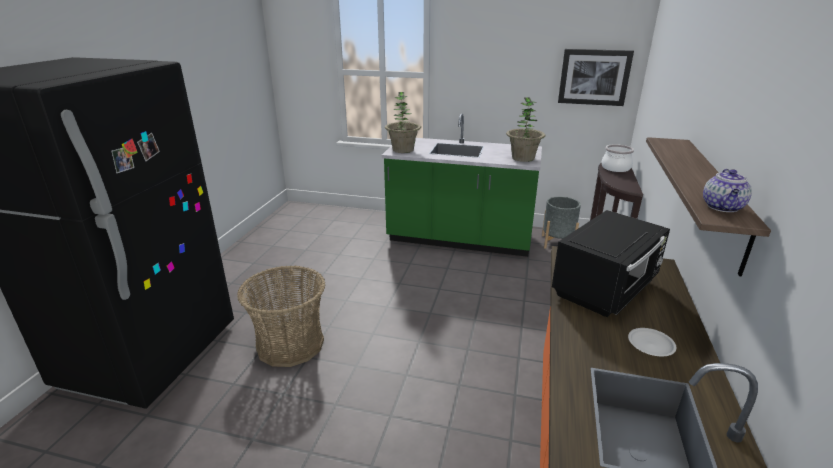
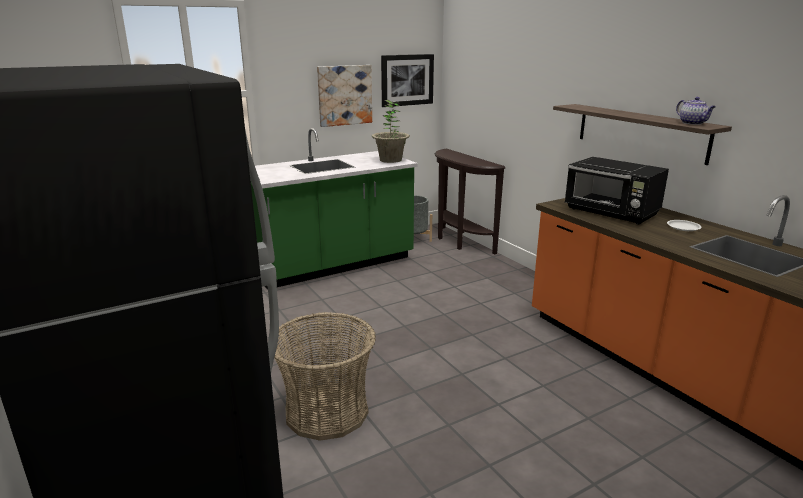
camera: 45 degrees left, 5 degrees down
potted plant [385,92,421,153] -> none
black microwave [552,210,670,317] -> black microwave turned 135 degrees clockwise [565,157,669,224]
cooking pot [601,144,634,172] -> none
none -> picture [317,65,372,127]

